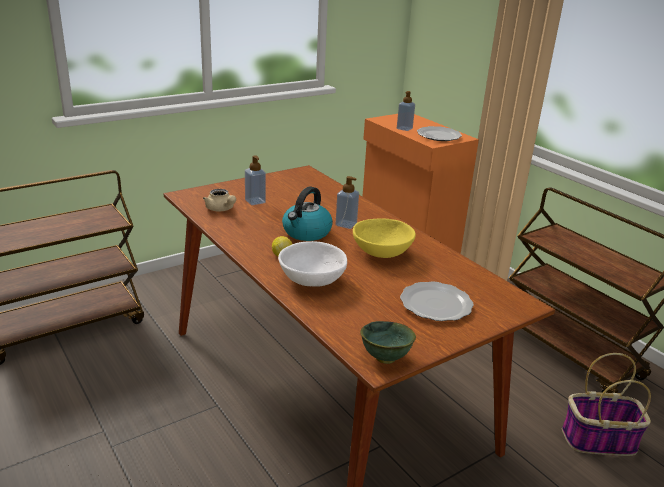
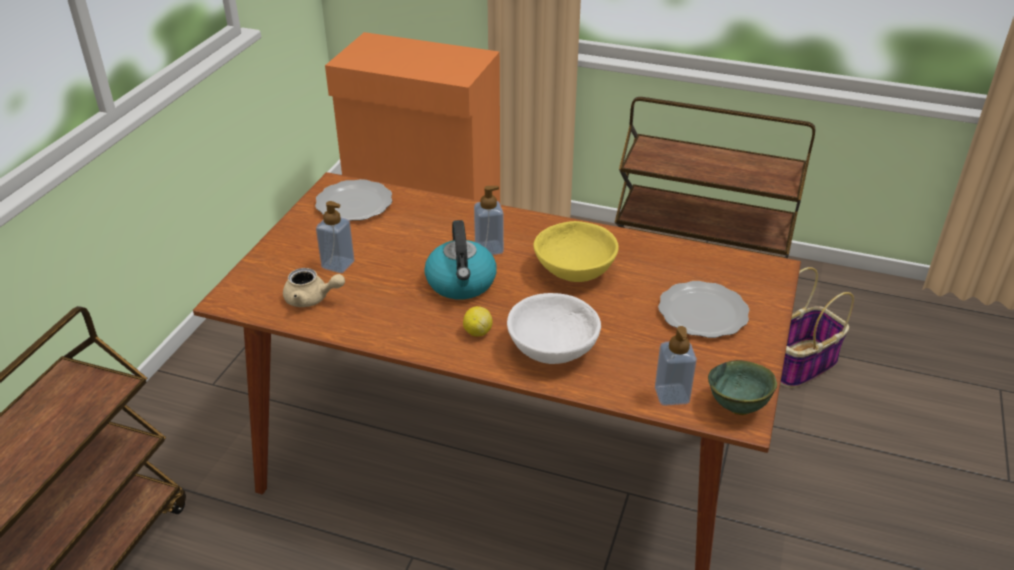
camera: 35 degrees left, 10 degrees up
soap dispenser [397,91,415,131] -> soap dispenser moved to [655,326,697,406]
plate [417,126,462,141] -> plate moved to [315,179,392,221]

